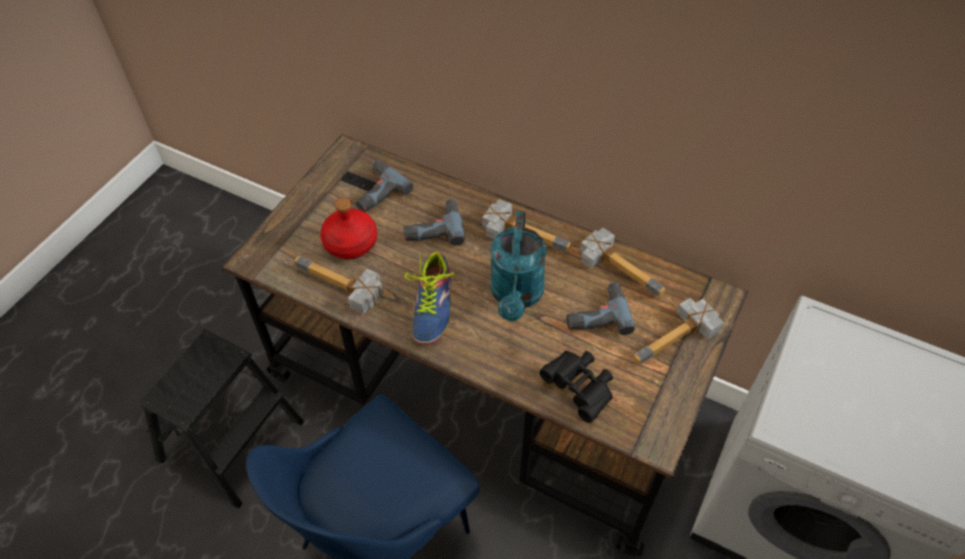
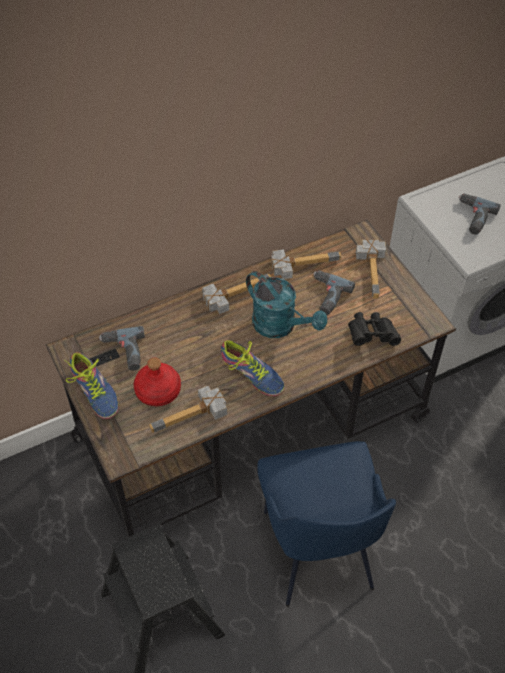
camera: 55 degrees left, 0 degrees up
power drill [403,199,465,246] -> power drill moved to [459,193,501,235]
none -> shoe [65,352,119,419]

